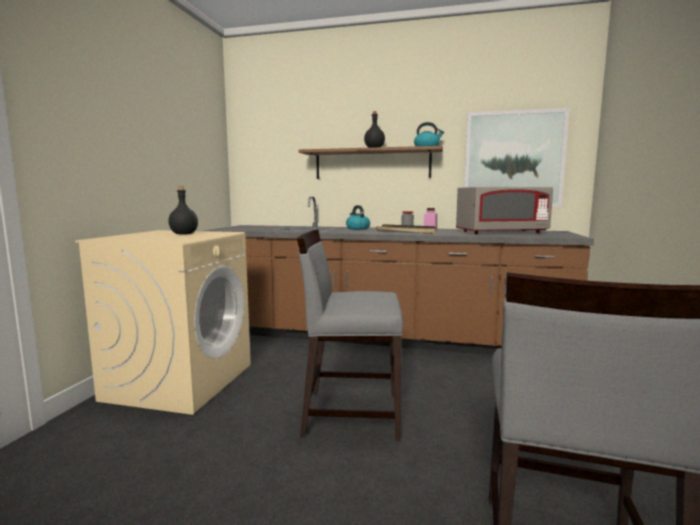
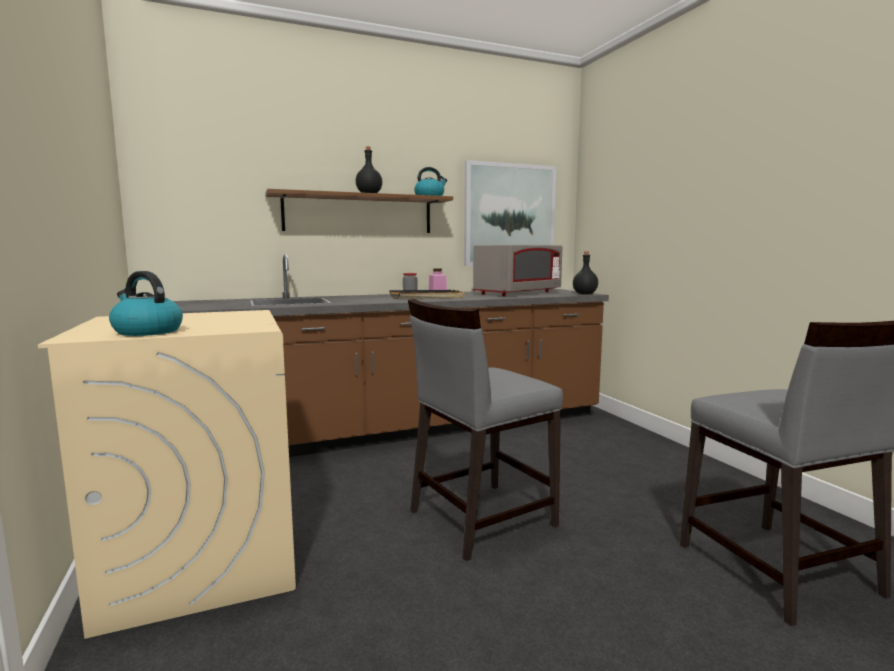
camera: 35 degrees left, 0 degrees up
black bottle [168,186,198,235] -> black bottle moved to [573,251,598,294]
kettle [346,205,370,229] -> kettle moved to [109,271,183,336]

